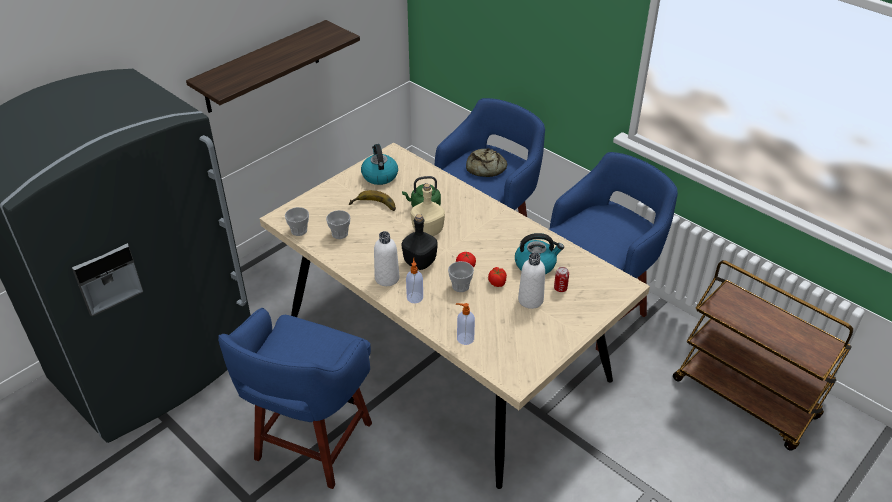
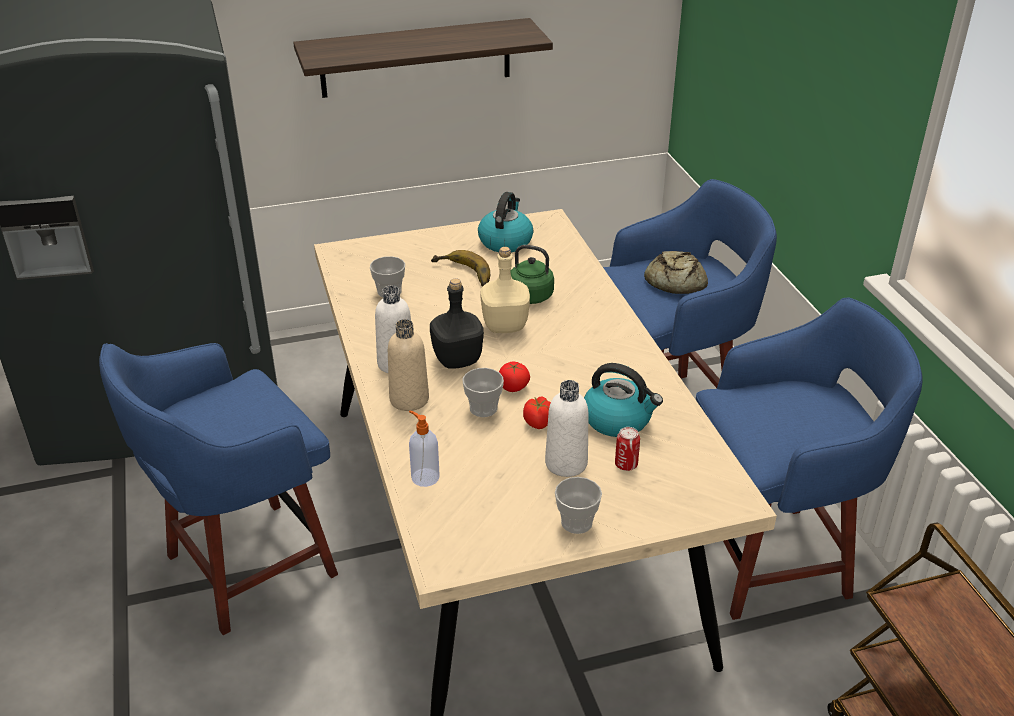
camera: 30 degrees right, 5 degrees down
cup [285,207,309,236] -> cup moved to [555,477,602,534]
soap dispenser [406,258,423,303] -> beige bottle [388,319,429,411]

